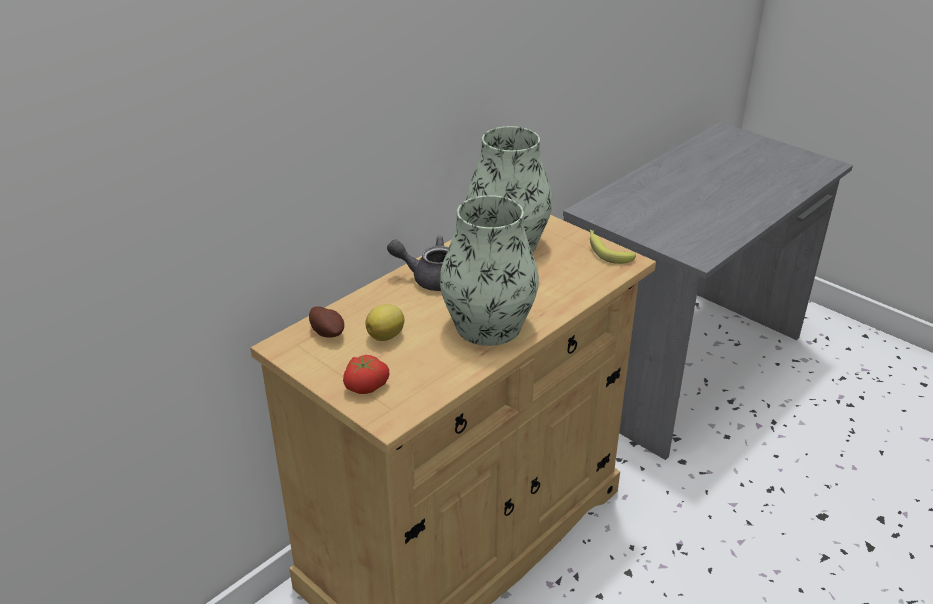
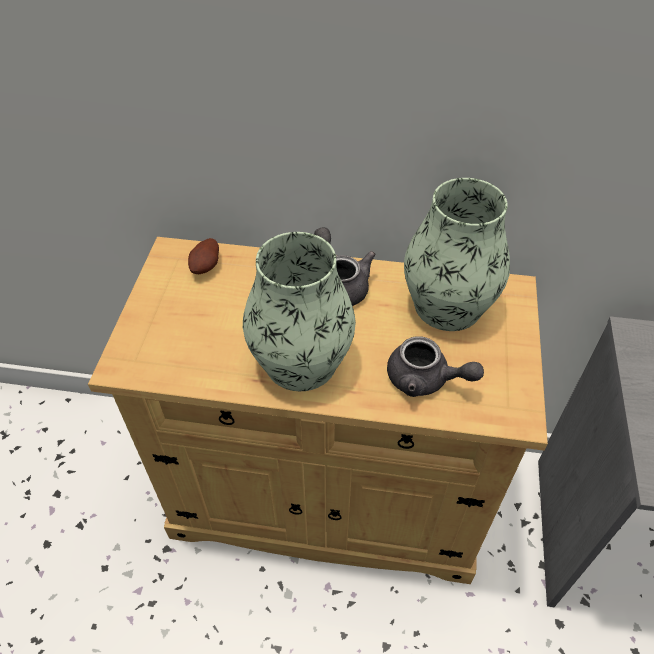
camera: 55 degrees right, 15 degrees up
tomato [343,355,389,394] -> none
lemon [366,304,404,341] -> none
banana [590,230,636,264] -> none
none -> grey teapot [387,336,484,397]

